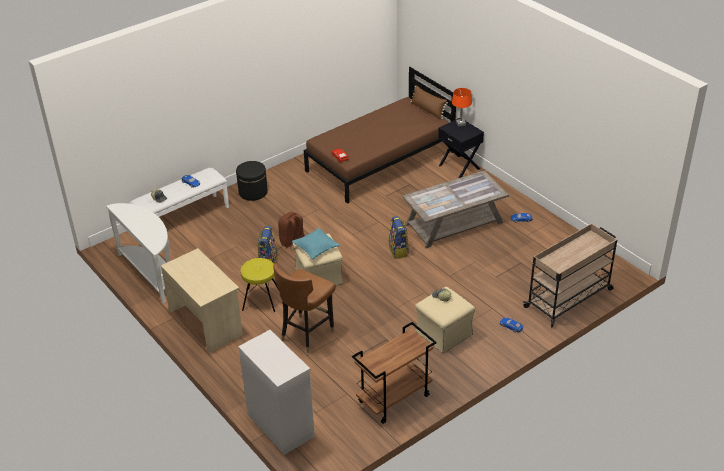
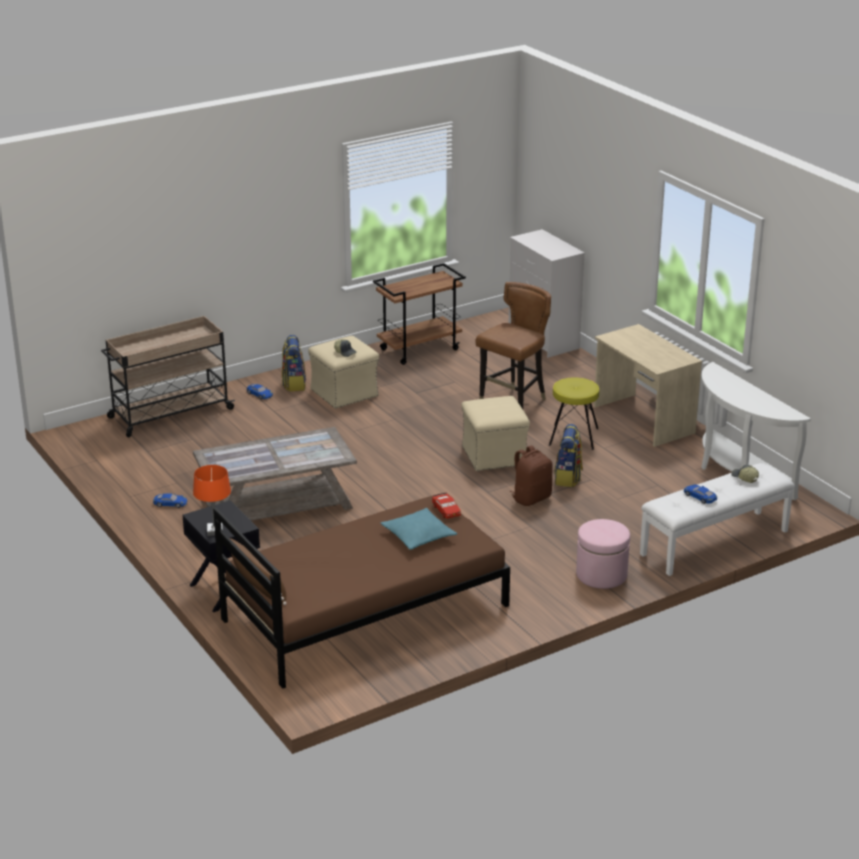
camera: 175 degrees left, 10 degrees down
black ottoman [236,161,268,201] -> pink ottoman [576,519,630,589]
turquoise pillow [292,228,340,259] -> turquoise pillow moved to [381,508,457,550]
backpack [388,216,409,259] -> backpack moved to [282,335,306,391]

